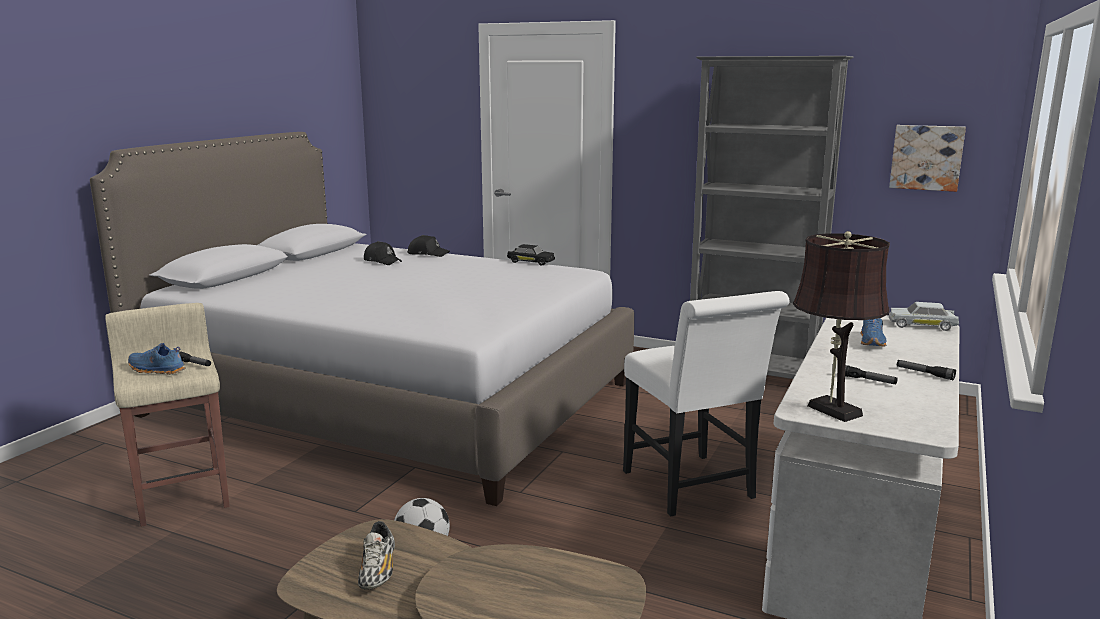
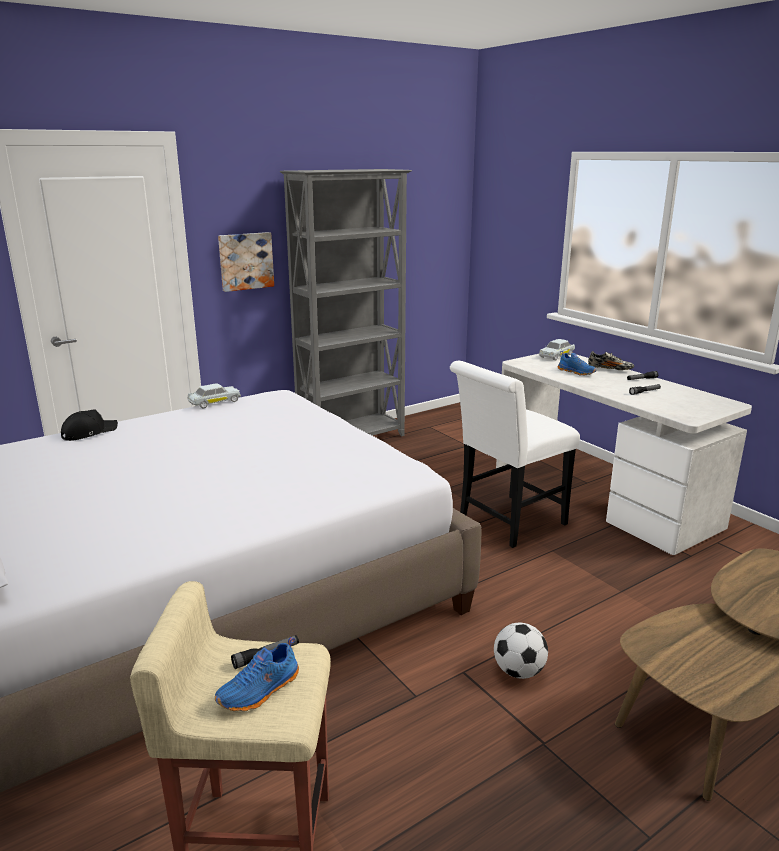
camera: 60 degrees left, 5 degrees up
shoe [358,521,395,590] -> shoe moved to [588,351,634,370]
black cap [364,241,402,265] -> none
black toy car [507,244,555,266] -> white toy car [187,383,241,408]
white chair [623,291,790,516] -> white chair turned 135 degrees clockwise [450,361,580,548]
brown table lamp [793,231,890,422] -> none
picture [889,125,966,192] -> picture moved to [218,232,274,292]

